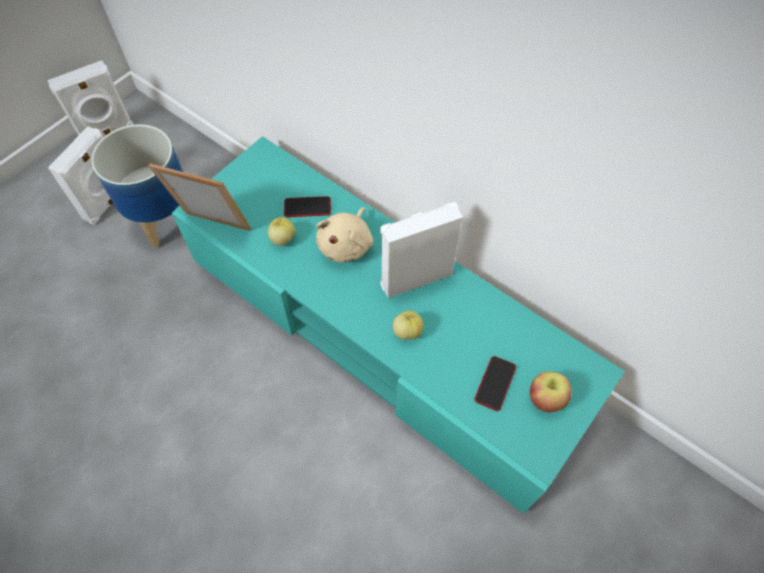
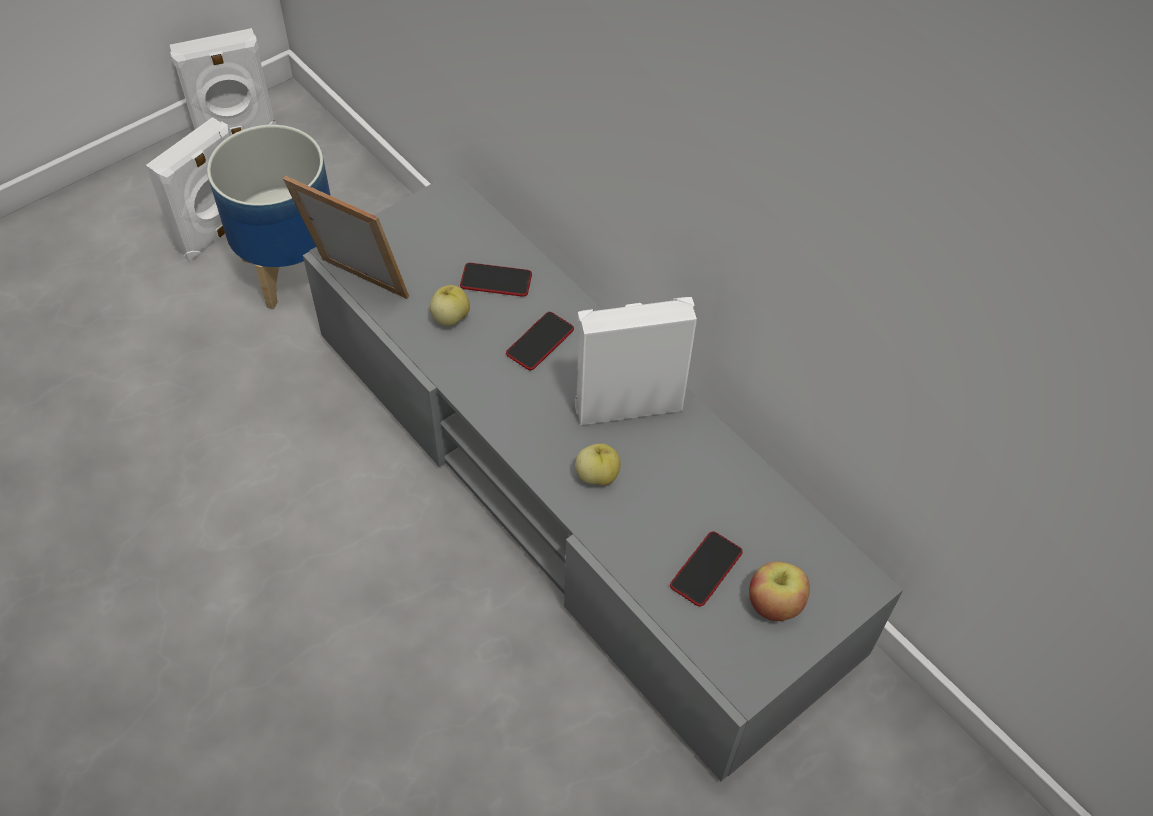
camera: 10 degrees right, 5 degrees down
turquoise tv stand [172,136,625,514] -> grey tv stand [303,171,903,781]
beige plush toy [316,207,373,263] -> phone [506,312,574,370]

